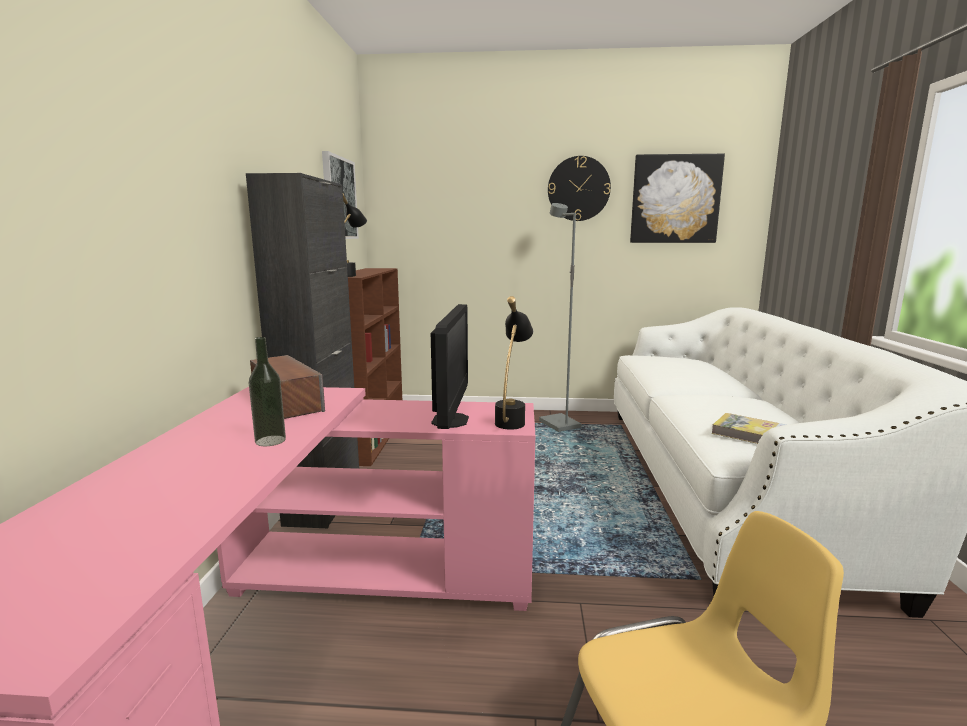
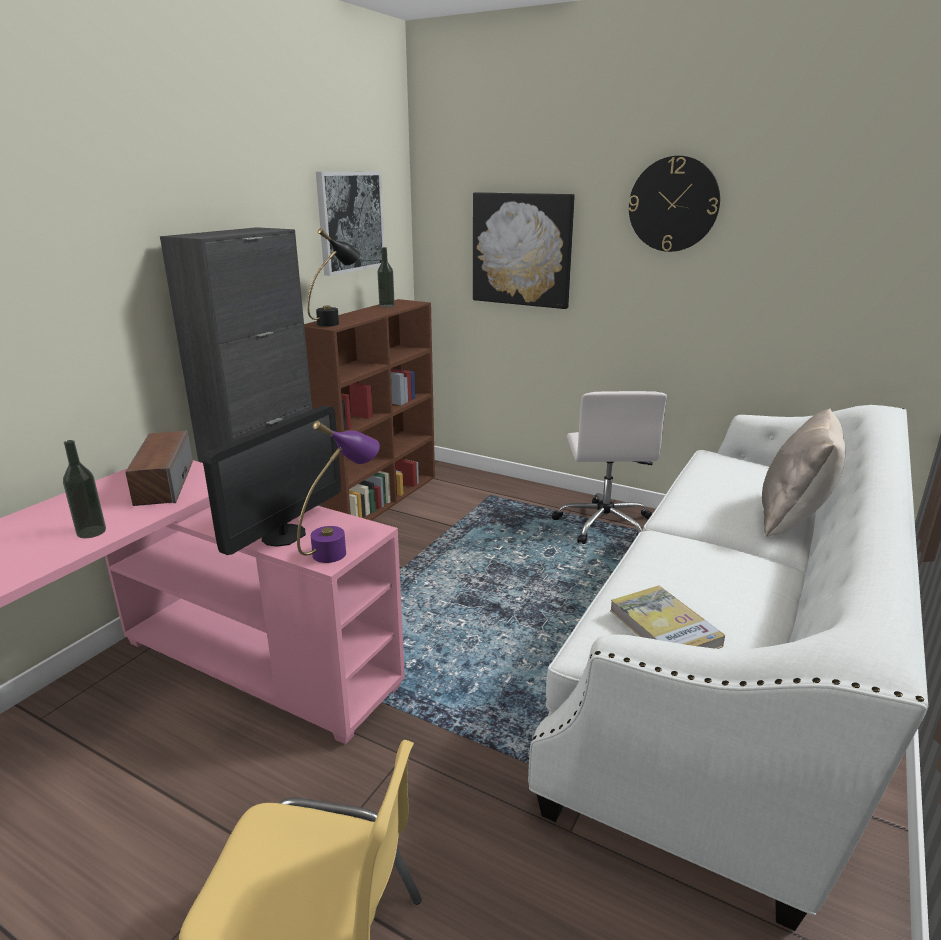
camera: 25 degrees right, 10 degrees up
black table lamp [495,296,533,430] -> purple table lamp [297,421,380,563]
grey floor lamp [539,203,582,432] -> white office chair [552,391,667,544]
picture [630,154,725,243] -> picture moved to [473,192,575,309]
none -> bottle [377,247,395,308]
none -> beige pillow [762,408,845,537]

